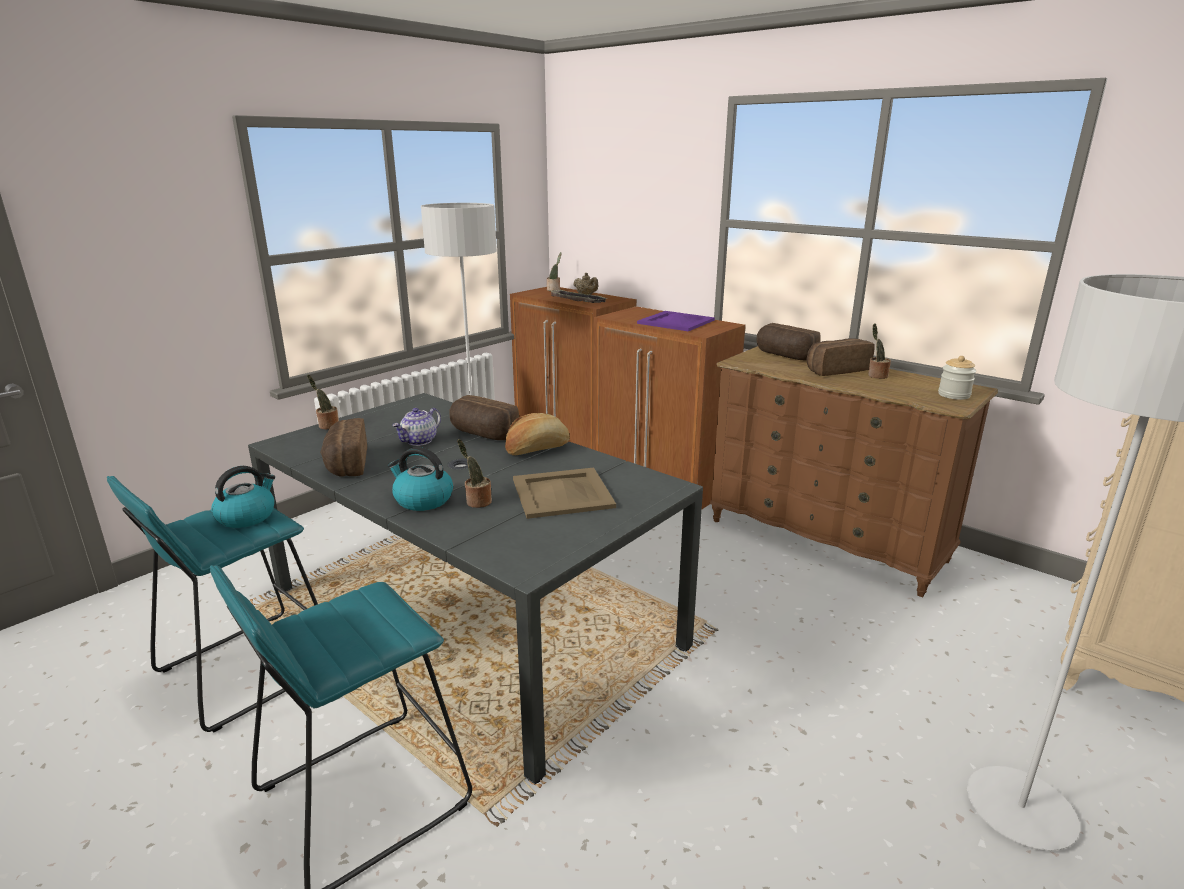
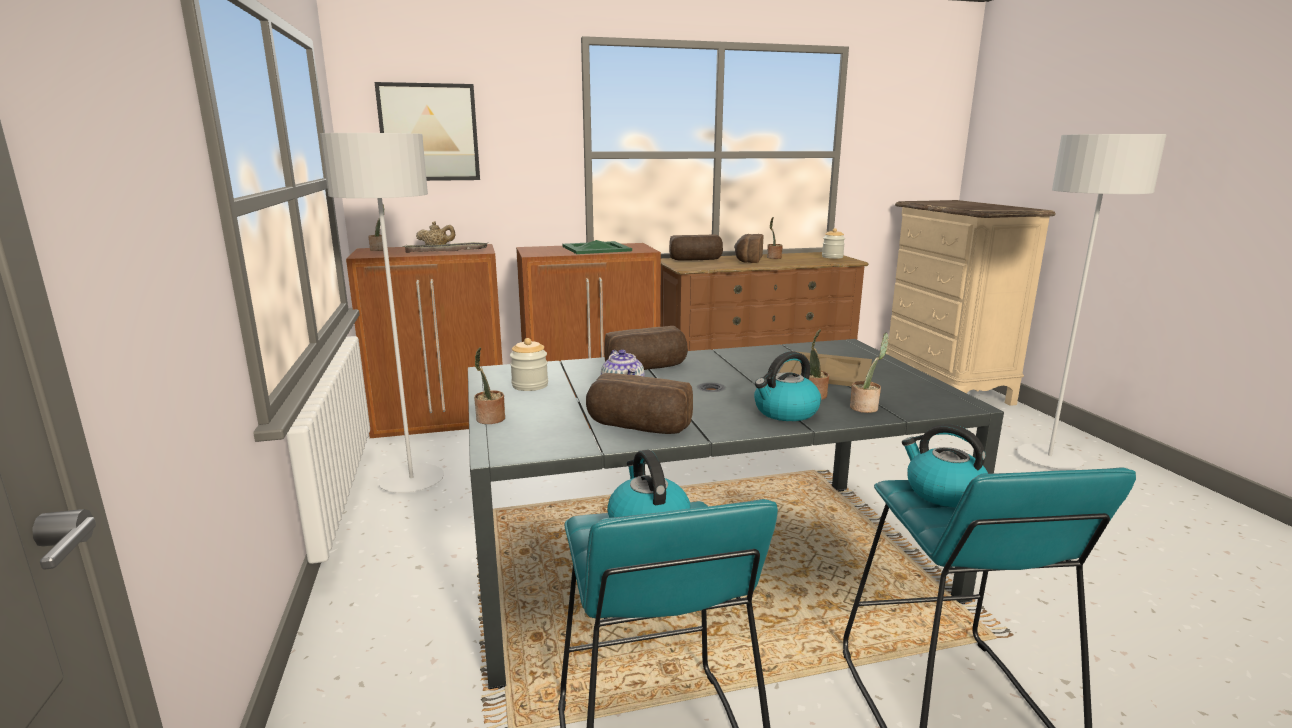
camera: 55 degrees left, 5 degrees down
bread [505,413,570,455] -> none
purple tray [637,311,715,331] -> green tray [562,240,632,254]
none -> picture [374,82,480,181]
none -> jar [510,338,548,391]
none -> potted plant [850,333,889,413]
none -> kettle [902,424,988,507]

